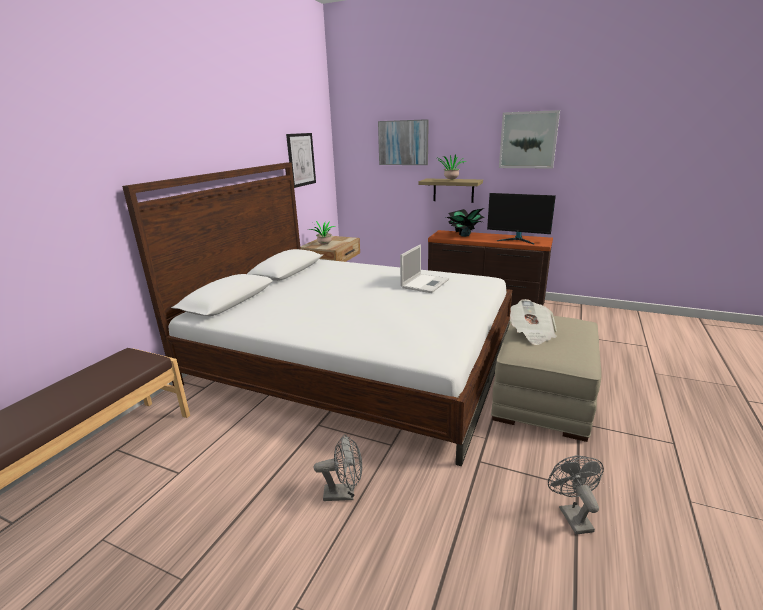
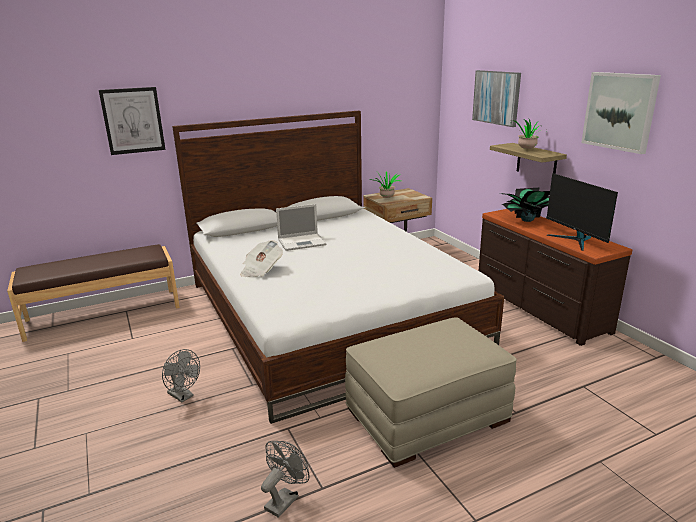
camera: 40 degrees right, 0 degrees up
picture [286,133,316,188] -> picture moved to [99,87,165,155]
laptop [400,244,449,293] -> laptop moved to [276,204,327,251]
newspaper [510,299,557,345] -> newspaper moved to [240,240,283,277]

